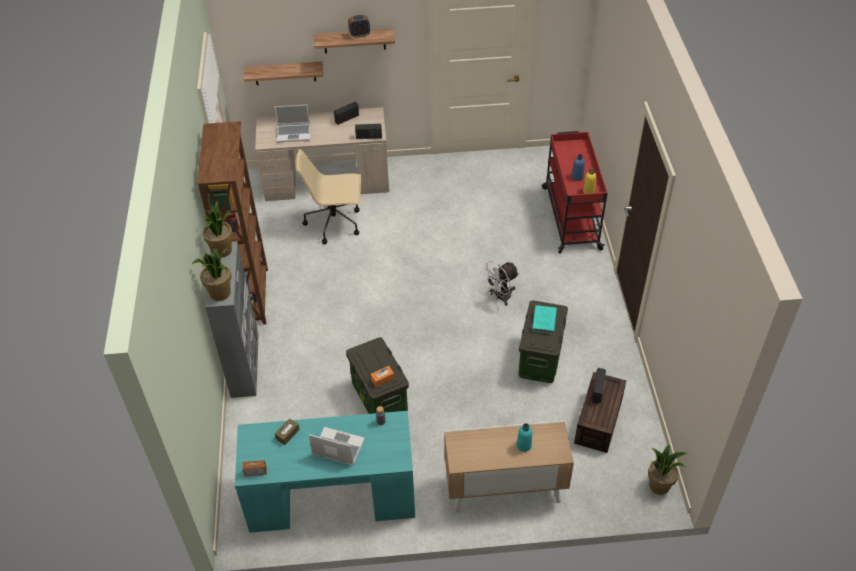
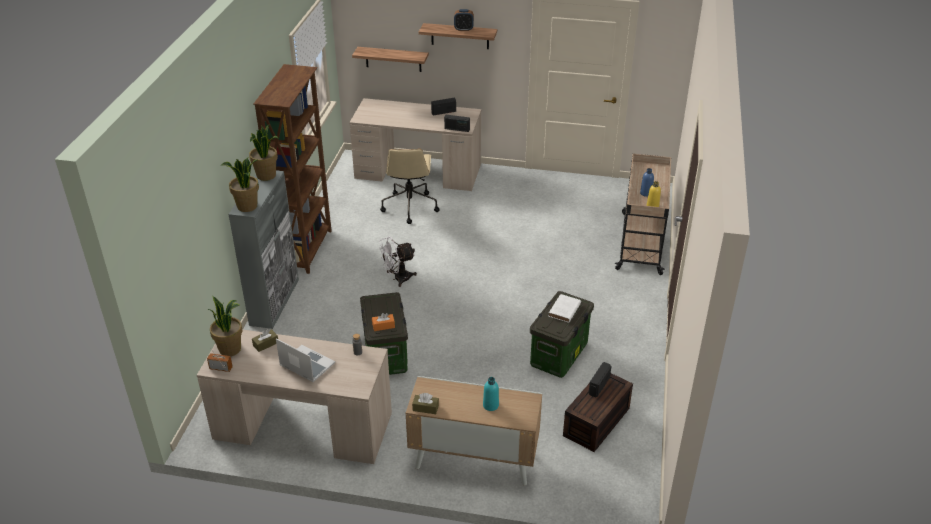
camera: 15 degrees right, 10 degrees down
turquoise desk [235,411,415,533] -> beige desk [197,329,392,464]
laptop [274,105,310,142] -> none
beige office chair [295,149,361,244] -> beige office chair turned 105 degrees counterclockwise [380,149,440,224]
white fan [480,261,519,306] -> white fan moved to [379,236,417,287]
turquoise book [532,305,557,334] -> white book [549,294,581,323]
red cart [542,131,608,254] -> beige cart [615,154,671,275]
potted plant [648,445,687,495] -> potted plant moved to [208,296,242,356]
none -> brown tissue box [412,393,439,414]

